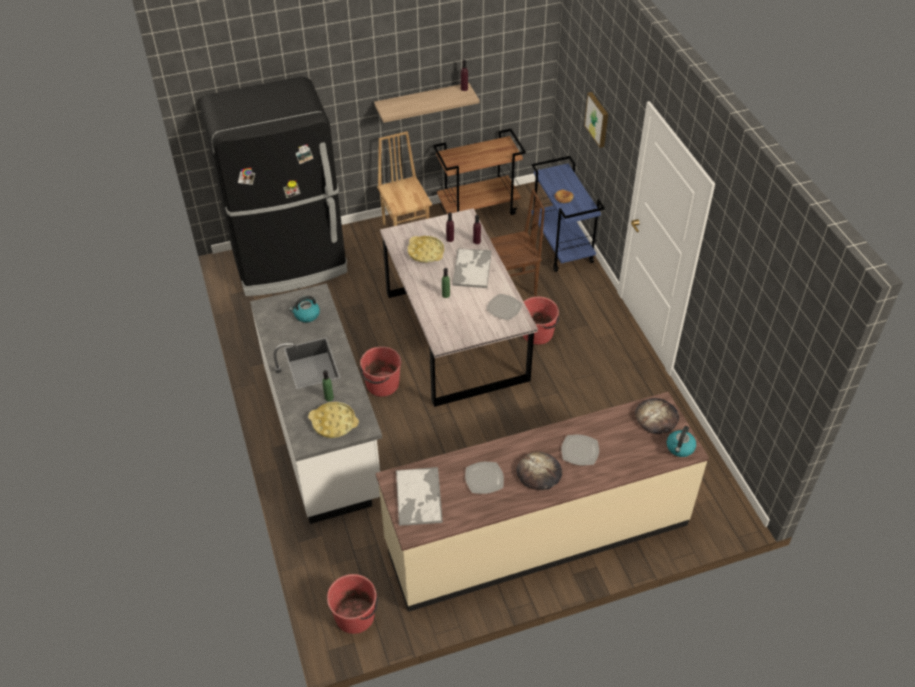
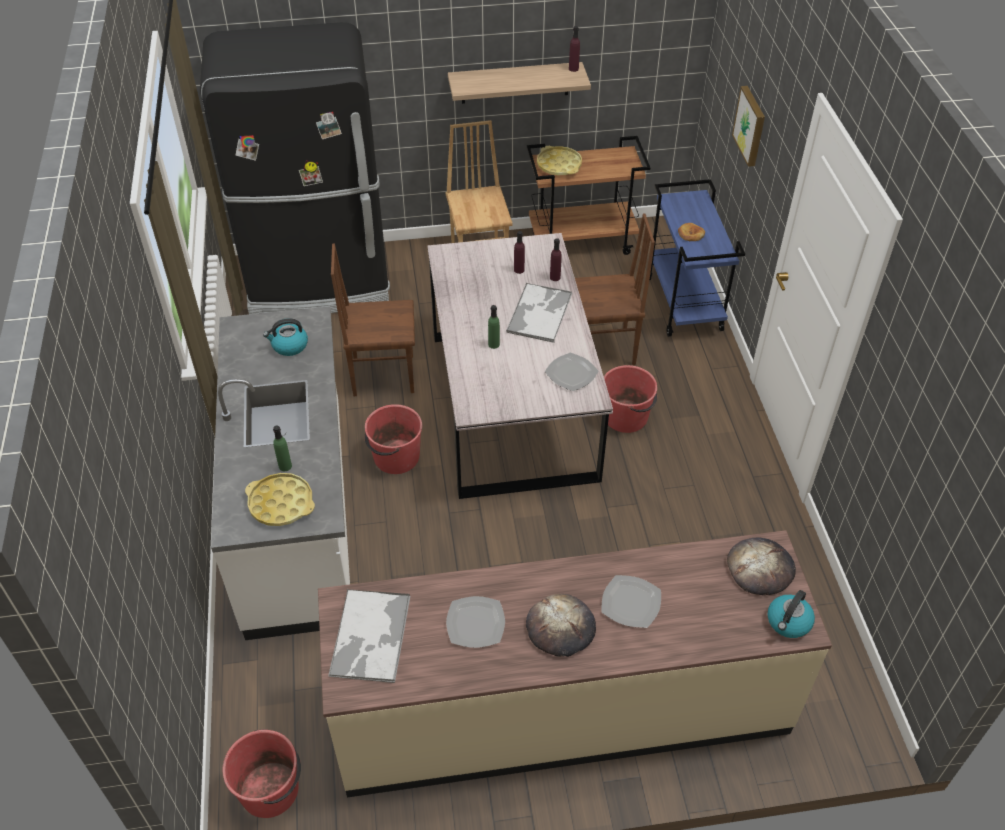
camera: 10 degrees right, 0 degrees up
yellow tray [408,236,444,263] -> yellow tray moved to [537,146,582,175]
none -> brown chair [331,243,415,396]

